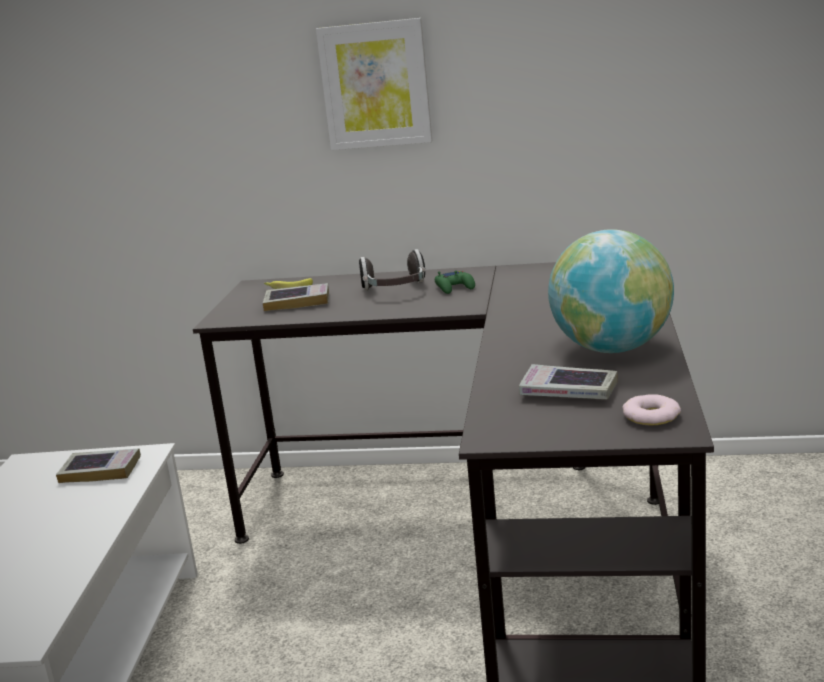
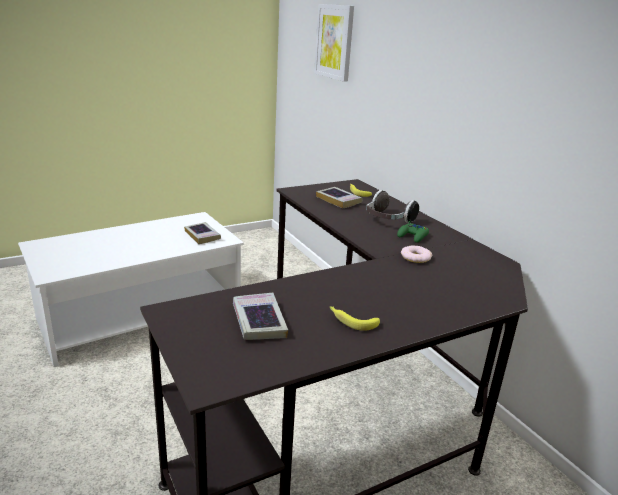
camera: 50 degrees right, 5 degrees up
picture [316,18,432,150] -> picture moved to [314,4,354,82]
globe [548,229,674,353] -> banana [330,306,380,331]
donut [622,394,681,425] -> donut moved to [401,246,432,263]

